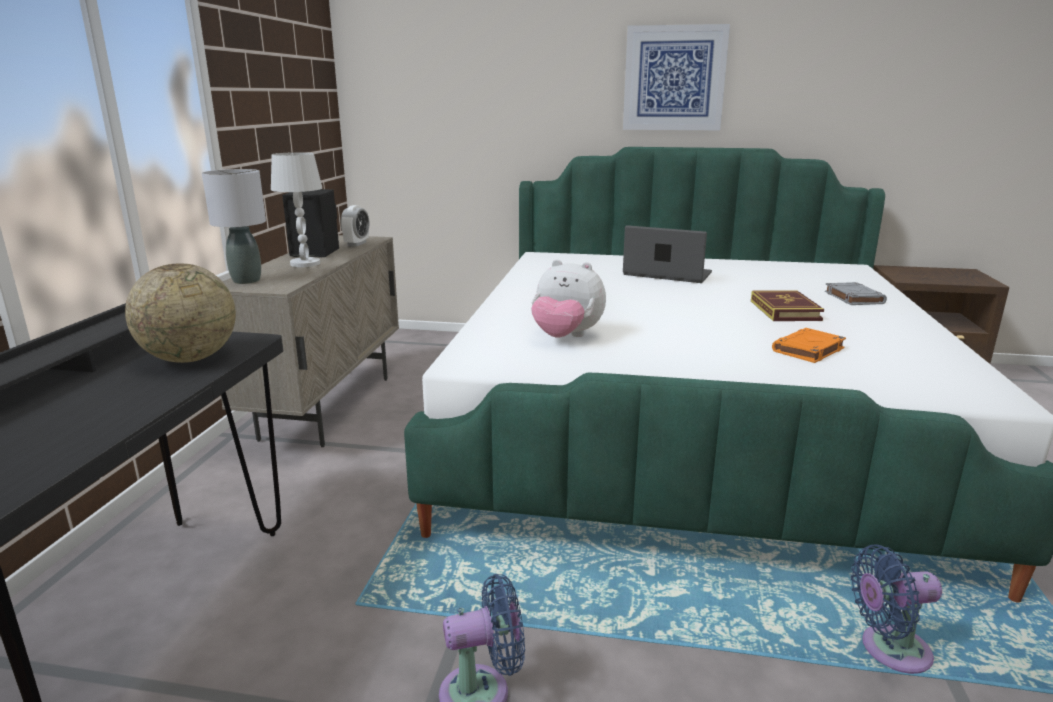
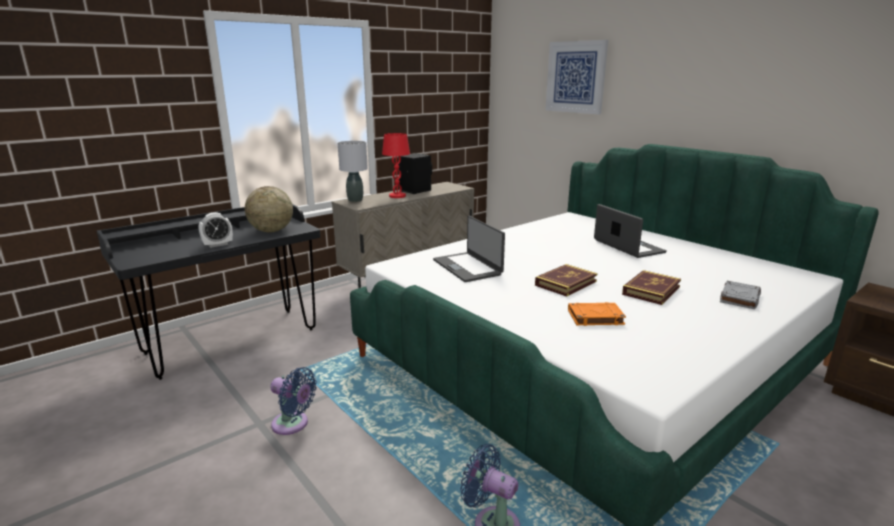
camera: 40 degrees right, 0 degrees up
white table lamp [271,152,322,267] -> red table lamp [382,133,410,198]
alarm clock [341,205,369,246] -> alarm clock moved to [199,212,233,248]
plush toy [531,259,606,337] -> laptop [433,216,505,282]
picture [623,24,730,130] -> picture moved to [546,40,608,114]
none -> book [535,264,598,297]

